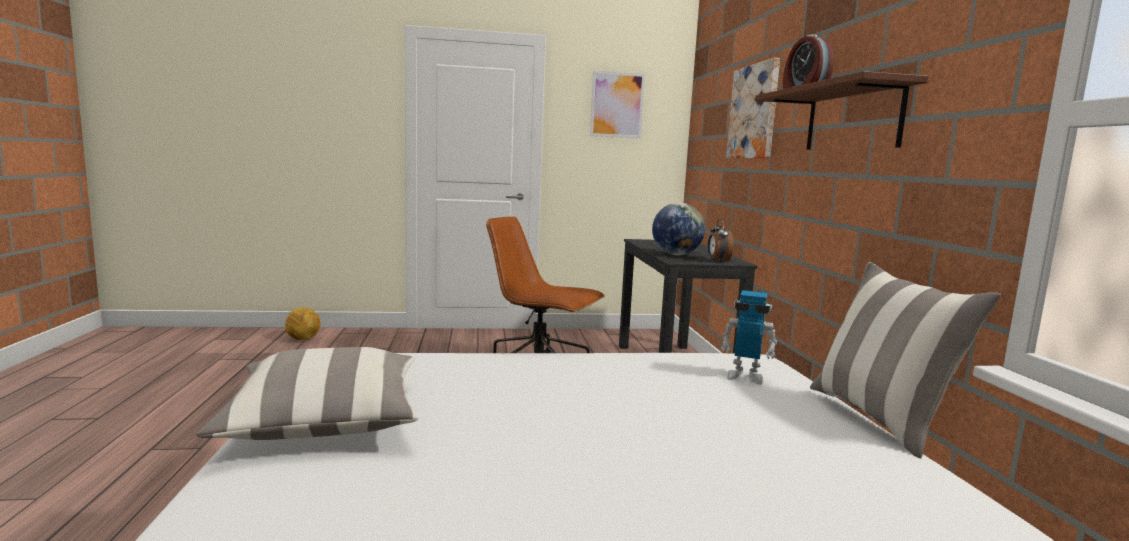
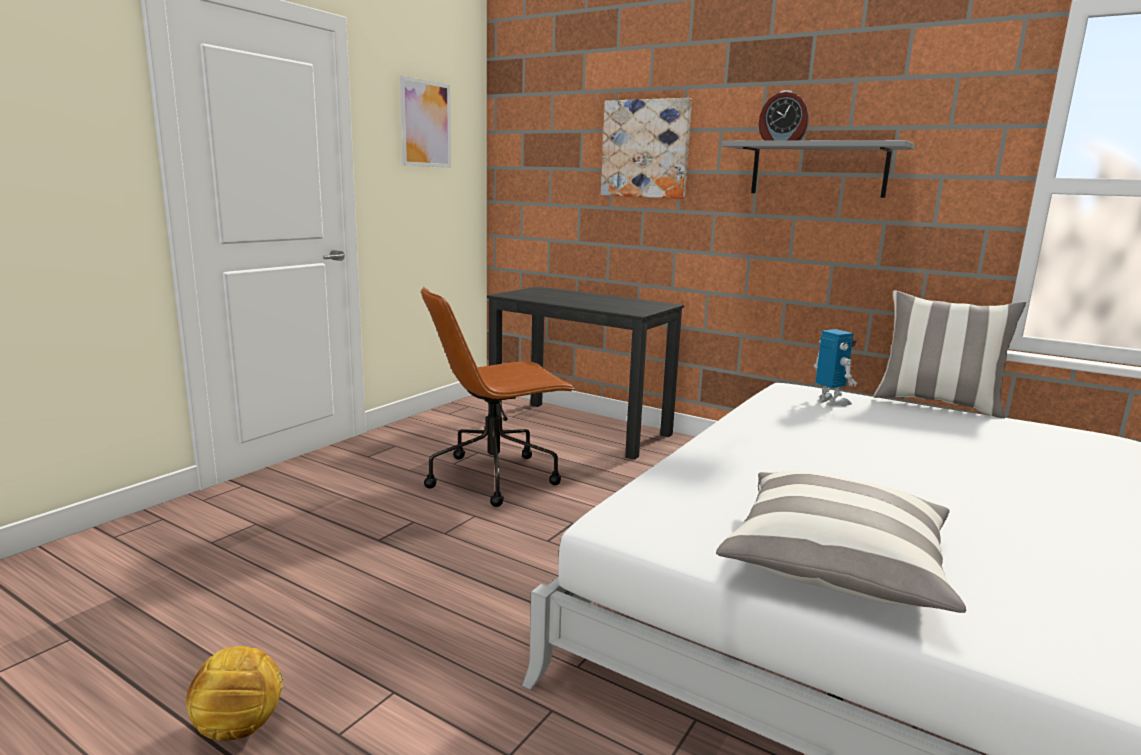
camera: 50 degrees left, 5 degrees up
football [285,308,321,340] -> football moved to [186,646,283,741]
globe [652,203,705,255] -> none
alarm clock [708,219,734,262] -> none
toy robot [721,290,777,385] -> toy robot turned 90 degrees counterclockwise [814,329,857,405]
brown shelf [755,71,928,150] -> grey shelf [722,140,914,198]

